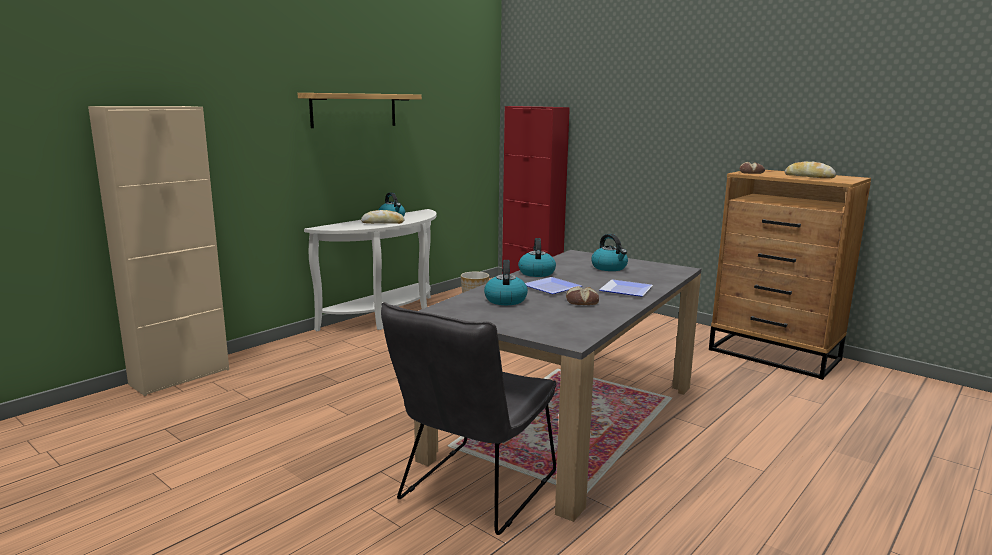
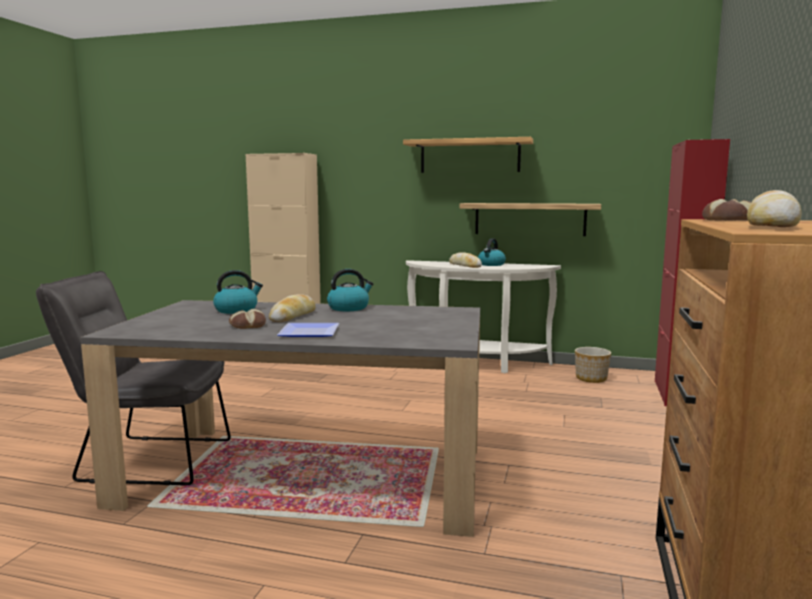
camera: 65 degrees right, 5 degrees down
plate [525,277,582,294] -> bread [269,294,316,322]
kettle [591,234,628,271] -> none
none -> shelf [459,203,601,236]

